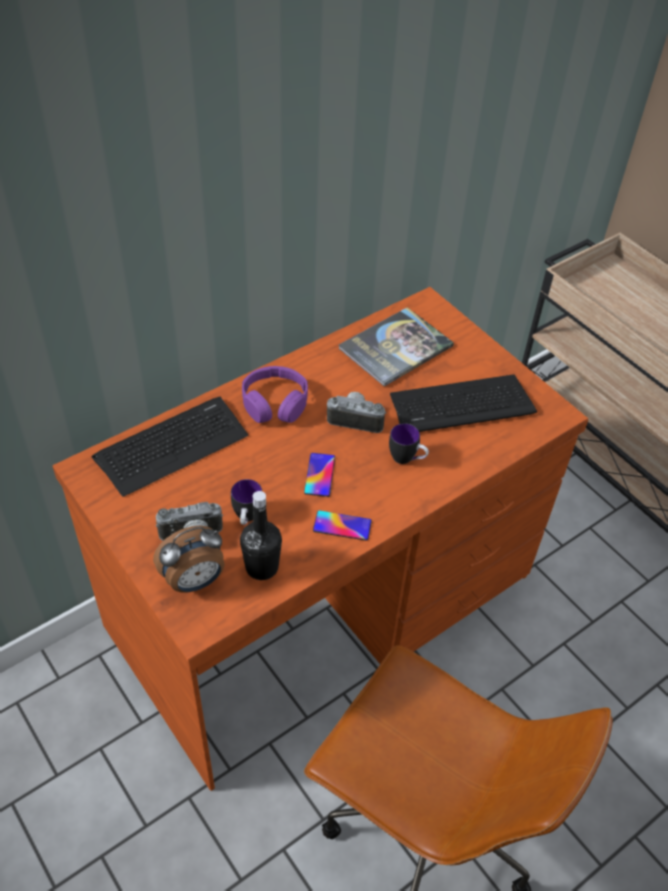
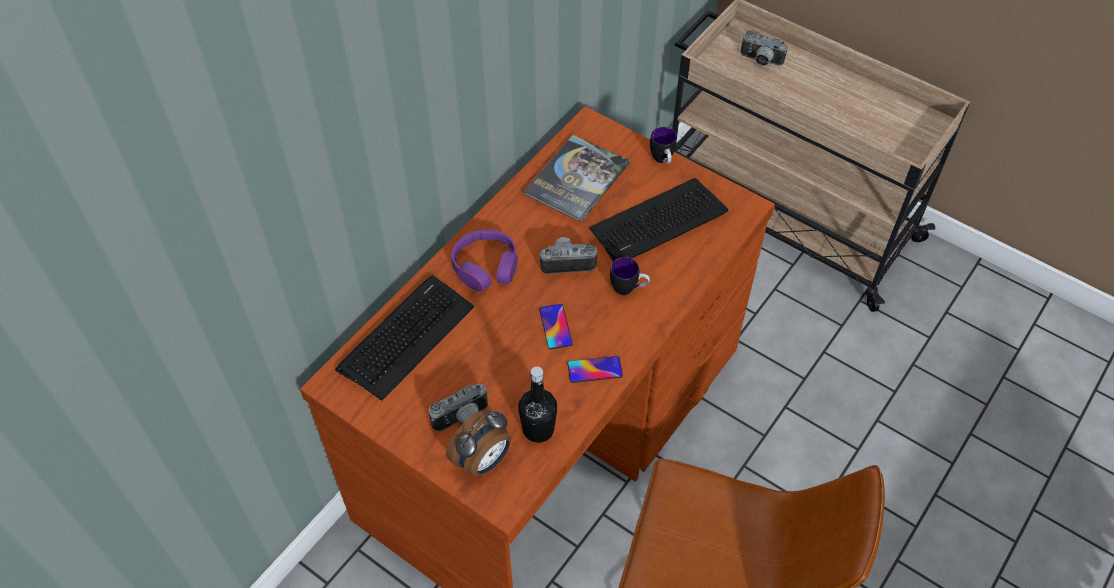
camera: 15 degrees left, 5 degrees up
mug [231,479,262,525] -> mug moved to [650,127,677,163]
none -> camera [740,31,788,66]

